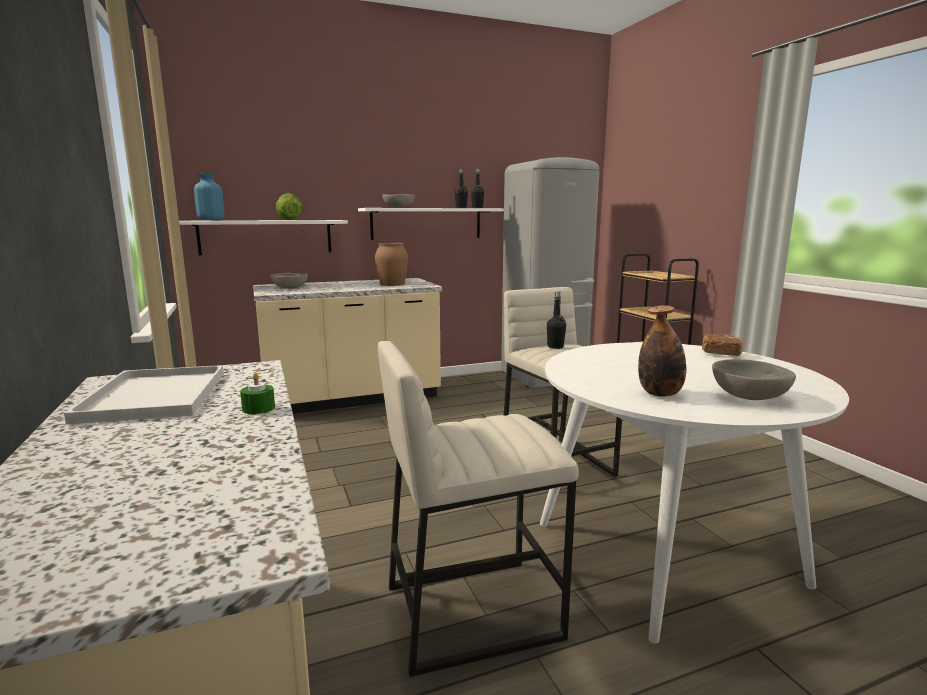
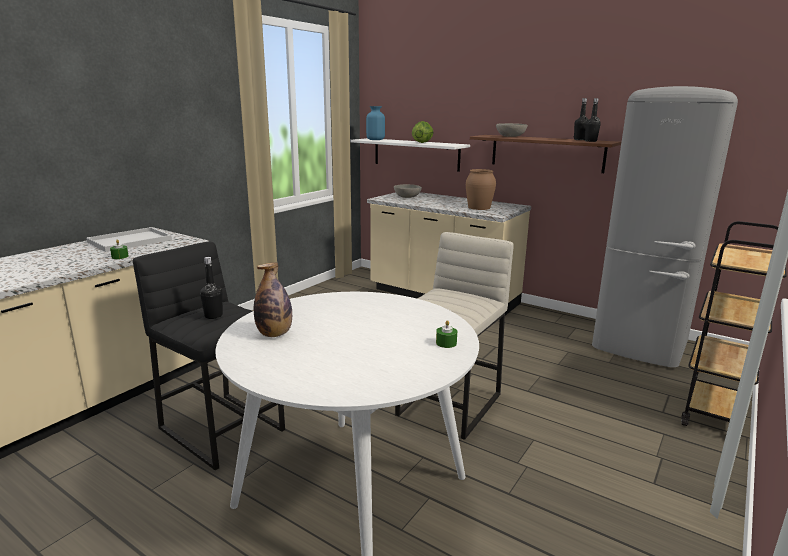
camera: 55 degrees right, 5 degrees up
white shelf [358,208,504,240] -> brown shelf [470,135,621,173]
beige stool [378,341,579,677] -> black stool [133,242,285,471]
black bottle [547,291,566,349] -> black bottle moved to [200,257,223,319]
bread [702,334,743,356] -> green candle [436,320,457,348]
grey bowl [712,359,796,400] -> none

